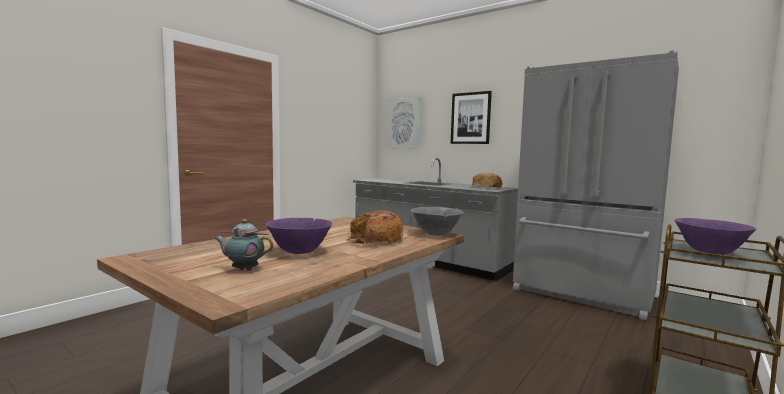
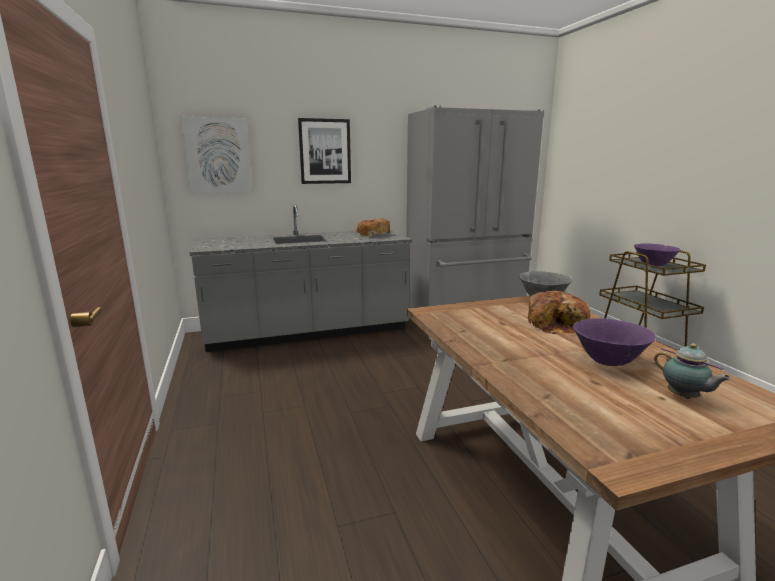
camera: 55 degrees left, 10 degrees up
teapot [214,219,273,271] -> teapot turned 75 degrees counterclockwise [654,343,731,399]

